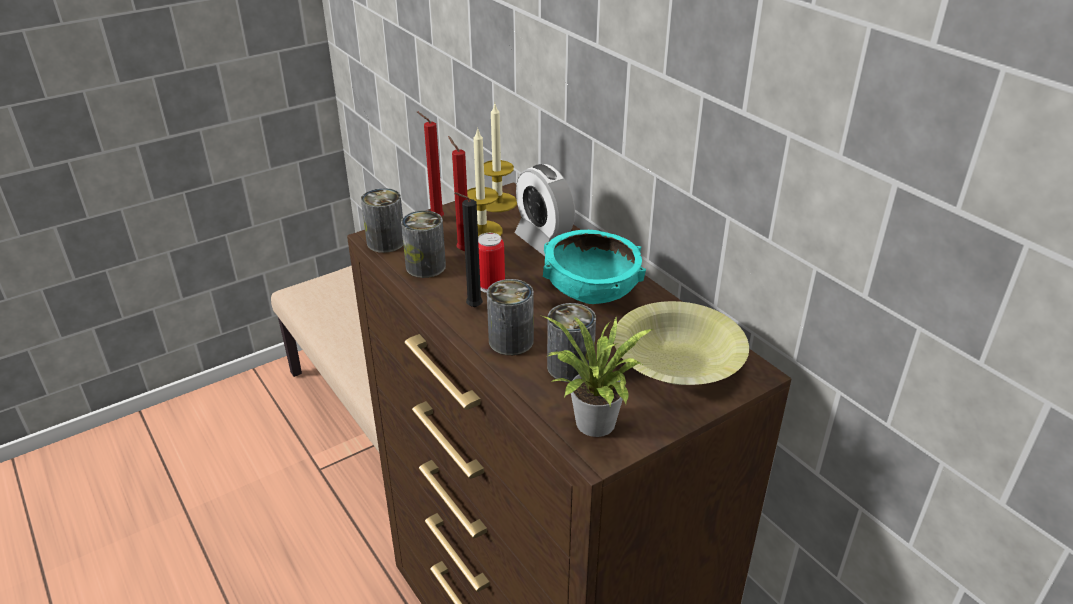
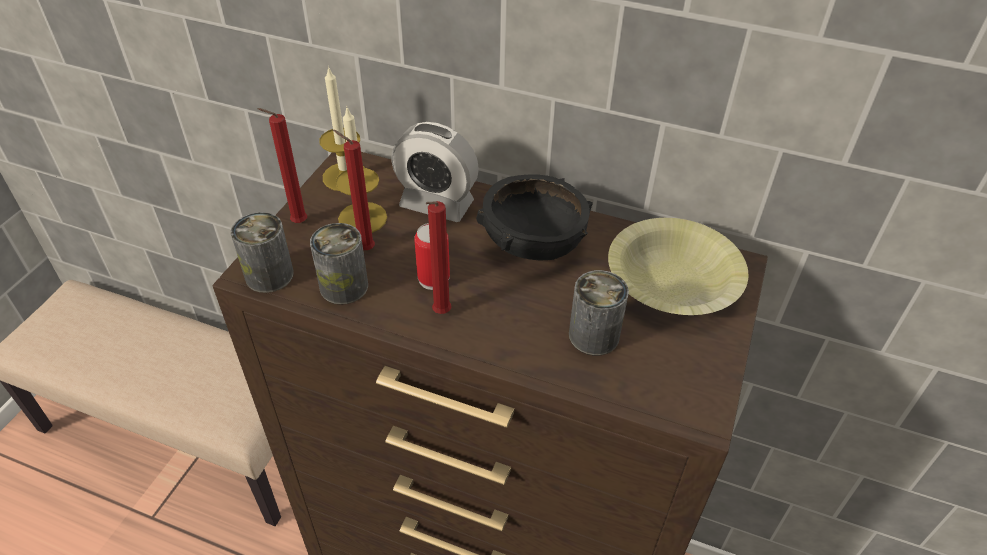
camera: 35 degrees left, 10 degrees up
black candle [455,192,483,307] -> red candle [425,201,451,314]
can [487,279,534,355] -> none
potted plant [542,316,654,437] -> none
turquoise bowl [543,230,646,304] -> black bowl [476,174,593,260]

